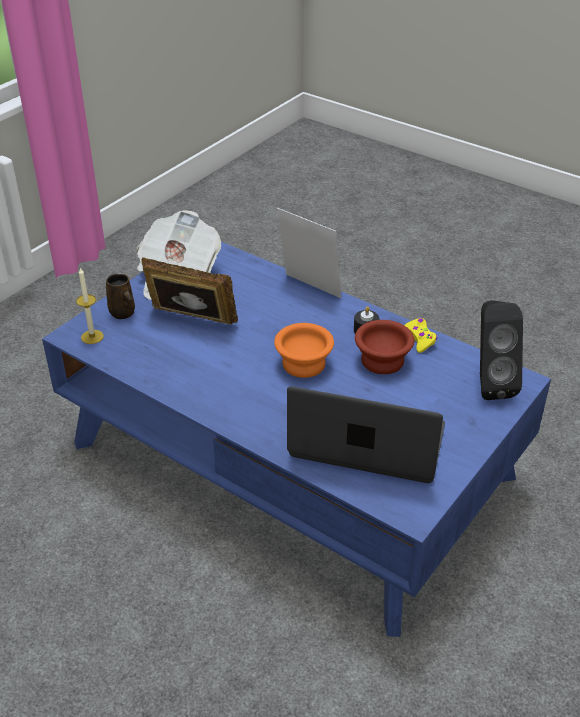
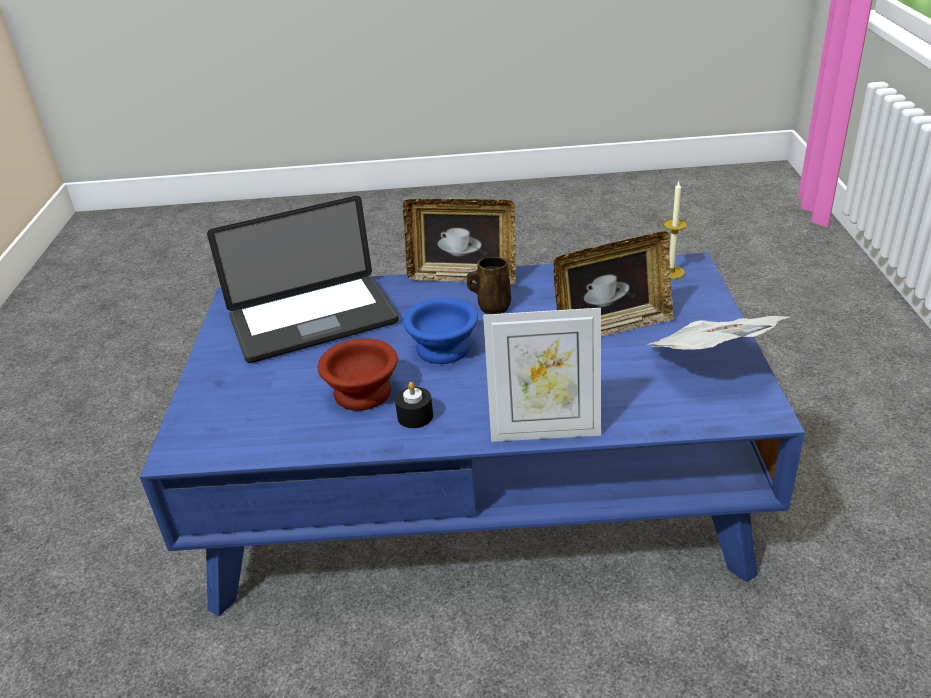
camera: 145 degrees right, 5 degrees down
brown mug [106,274,135,319] -> brown mug moved to [467,257,511,314]
orange bowl [274,323,334,378] -> blue bowl [403,298,478,364]
yellow game controller [404,318,437,353] -> none
black speaker [480,300,523,400] -> none
none -> picture frame [403,199,516,285]

